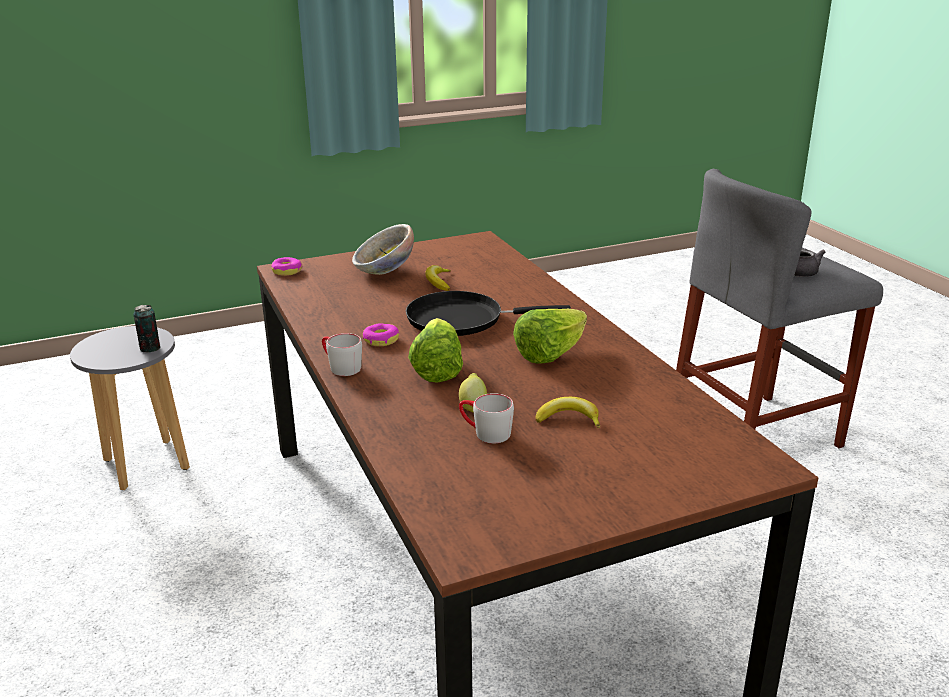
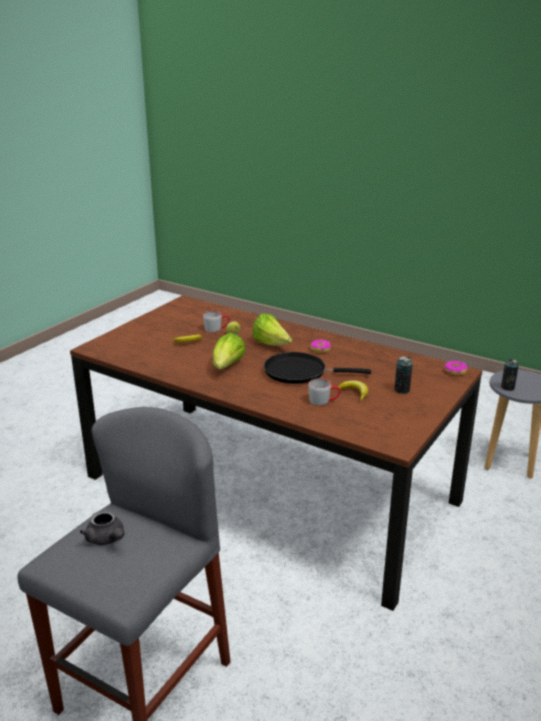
camera: 145 degrees right, 0 degrees up
grey mug [322,333,362,376] -> grey mug moved to [308,378,341,406]
bowl [352,224,414,275] -> can [394,356,413,394]
black frying pan [406,291,571,336] -> black frying pan turned 135 degrees counterclockwise [264,352,371,384]

